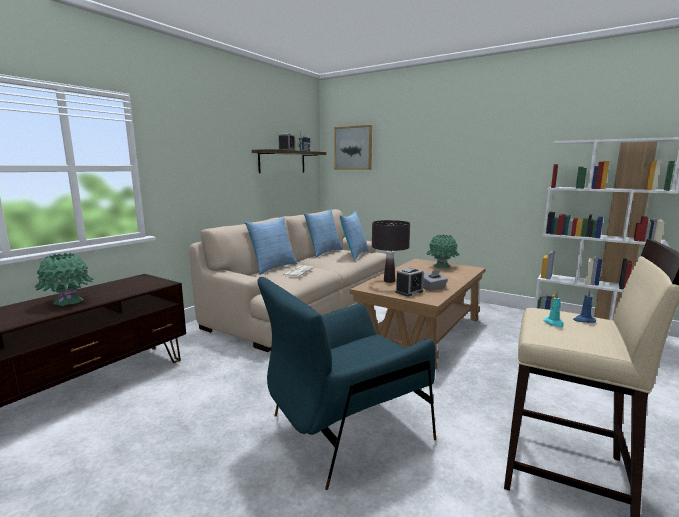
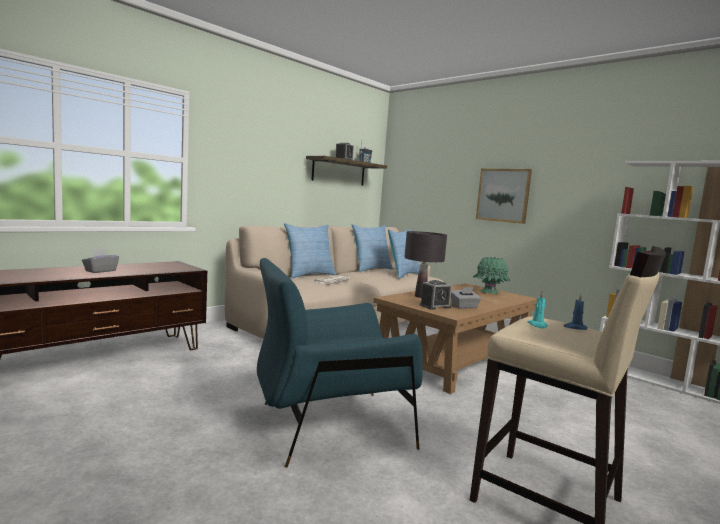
camera: 10 degrees right, 5 degrees down
green vase [34,253,94,306] -> grey tissue box [82,248,119,273]
picture [334,125,372,170] -> picture moved to [476,169,532,224]

